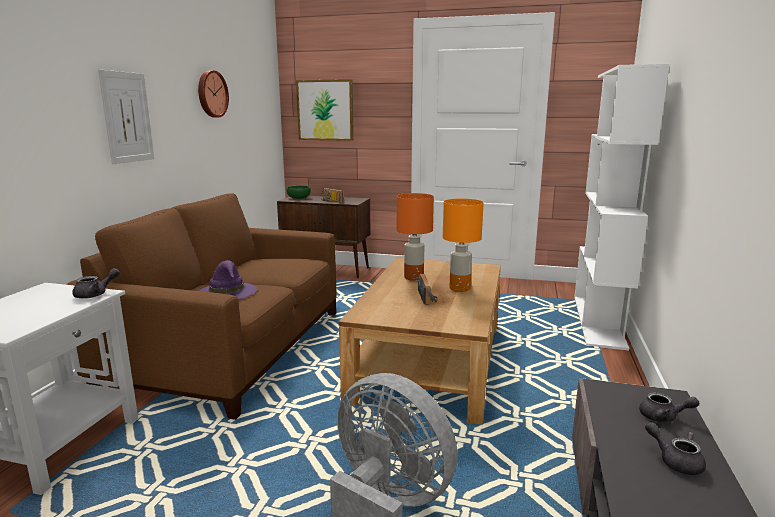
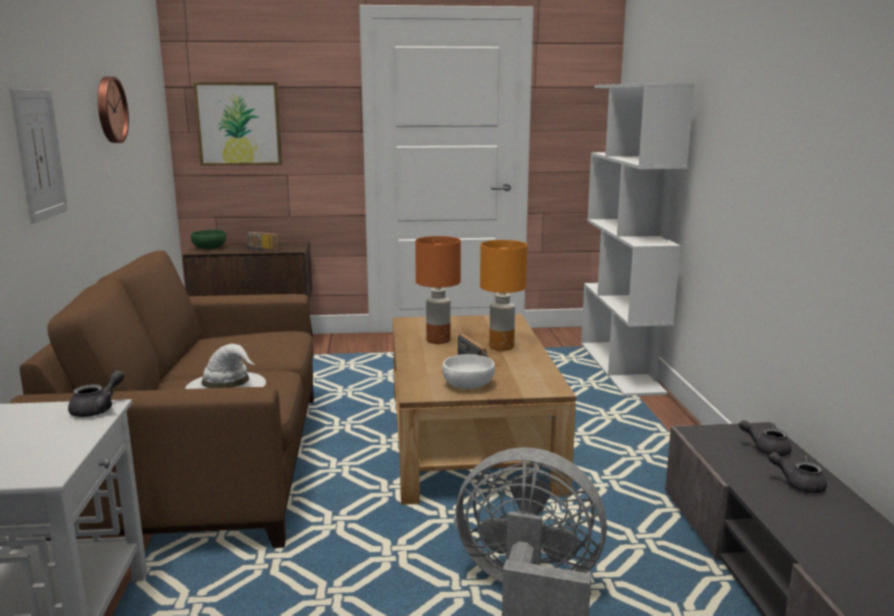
camera: 20 degrees left, 0 degrees up
purple hat [199,260,257,299] -> white hat [185,344,266,389]
grey teapot [639,392,700,423] -> grey teapot turned 150 degrees counterclockwise [739,420,791,456]
none -> white bowl [442,354,495,389]

